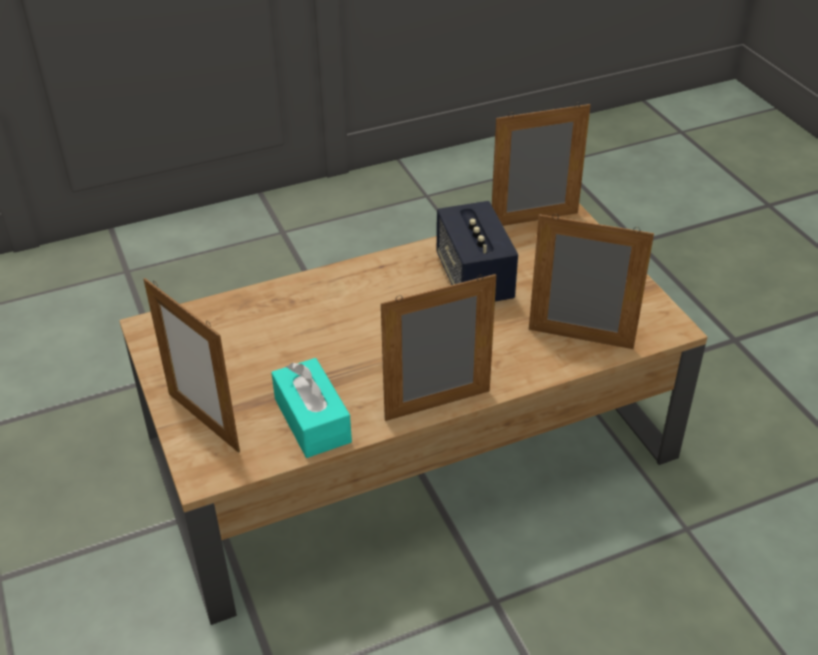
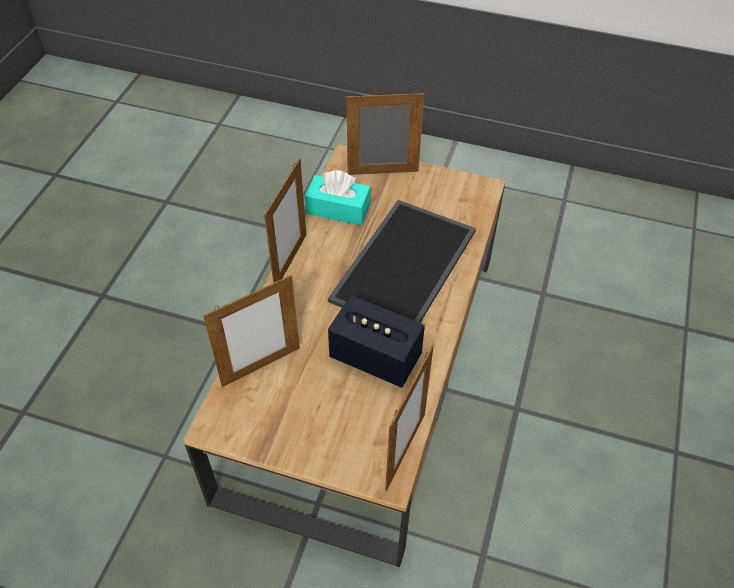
camera: 130 degrees right, 10 degrees up
none -> tray [328,200,476,323]

